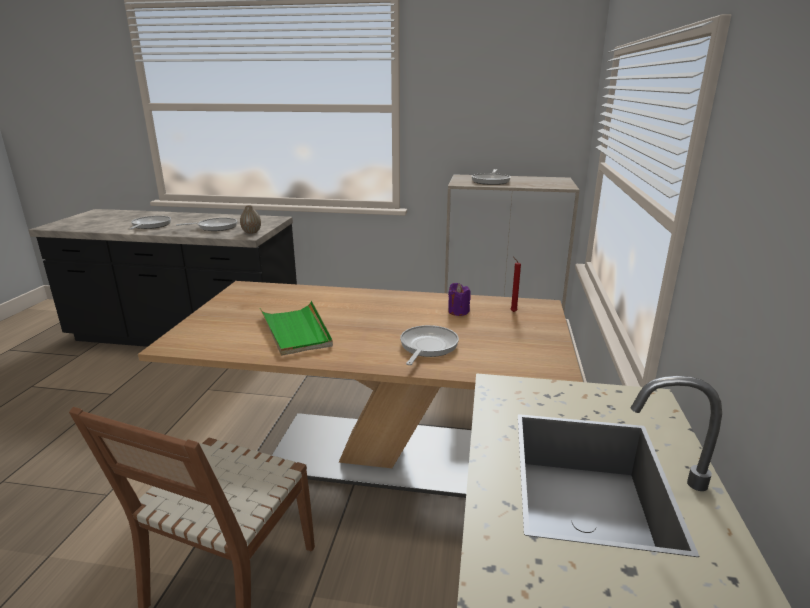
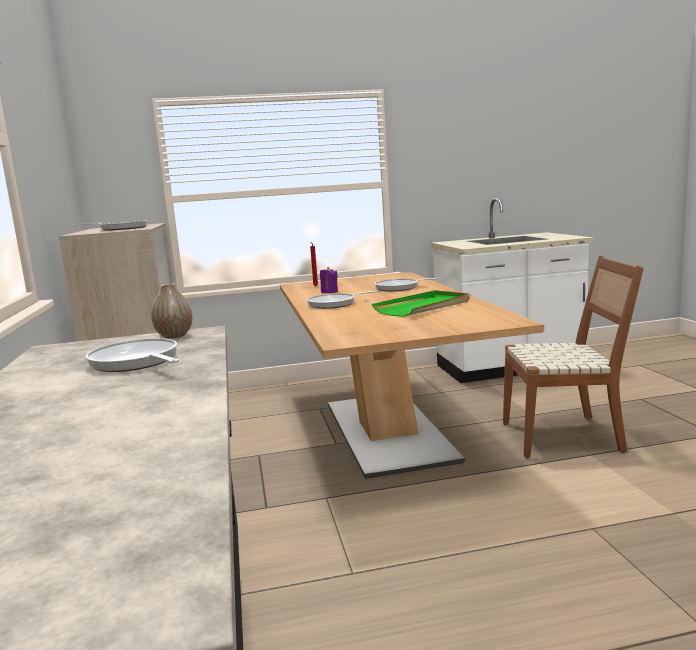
camera: 110 degrees left, 10 degrees down
frying pan [129,216,171,229] -> frying pan moved to [307,291,378,309]

